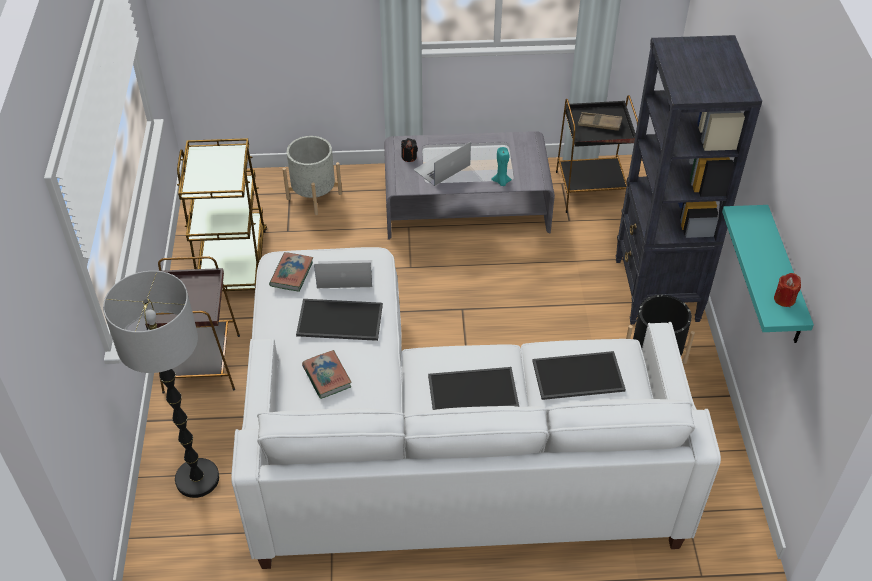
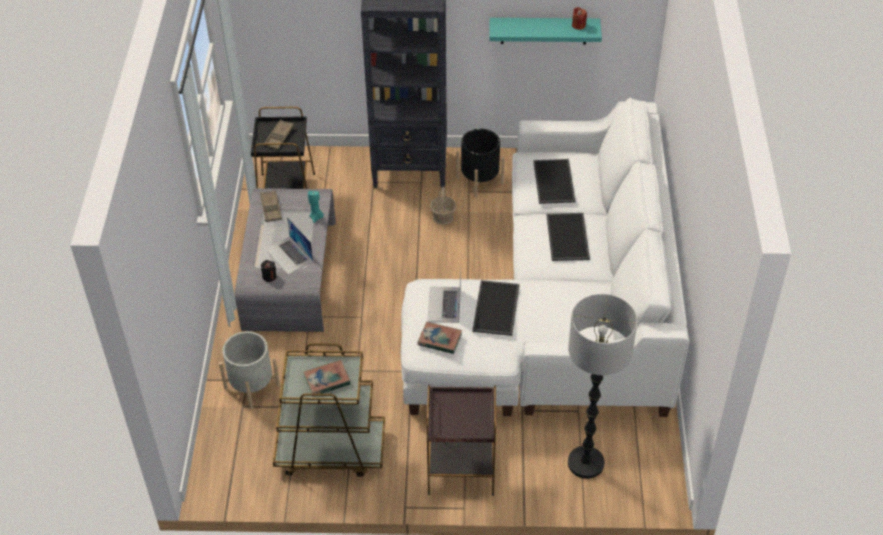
camera: 85 degrees left, 0 degrees up
book [302,350,352,399] -> book moved to [303,360,351,397]
none -> brown tray [260,190,282,222]
none -> basket [430,187,456,225]

